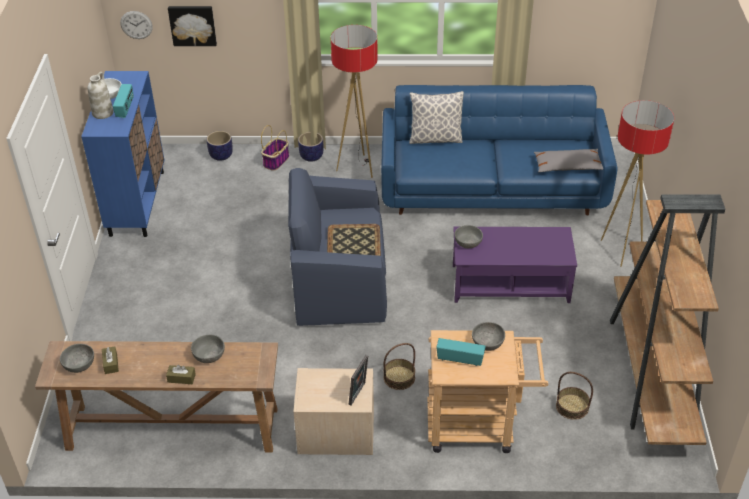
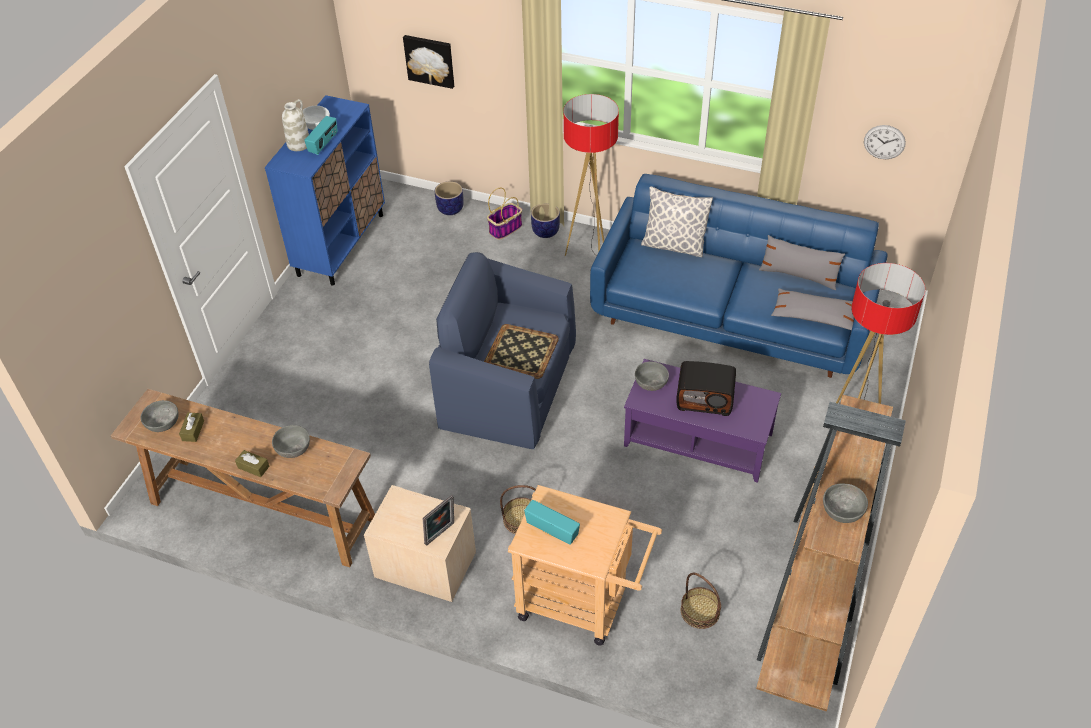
camera: 20 degrees right, 5 degrees up
wall clock [120,11,153,39] -> wall clock moved to [864,125,906,159]
grey bowl [472,322,505,351] -> grey bowl moved to [823,483,868,523]
none -> radio [676,361,736,416]
none -> grey pillow [759,235,845,290]

